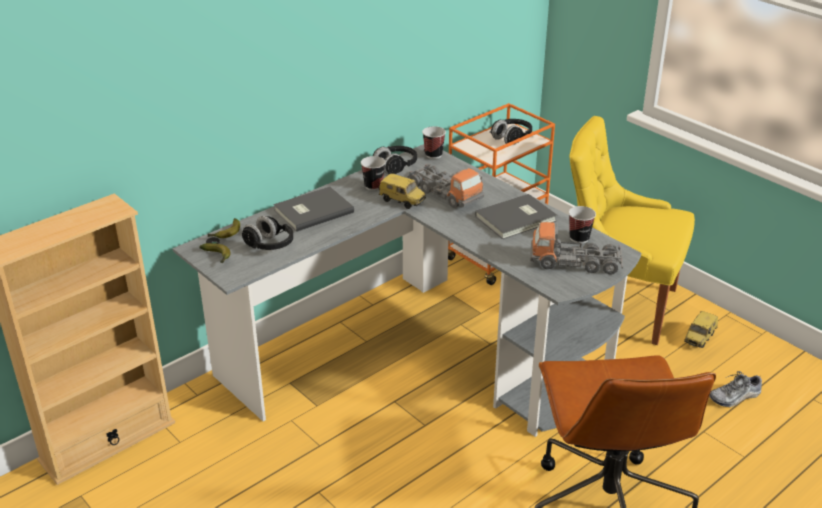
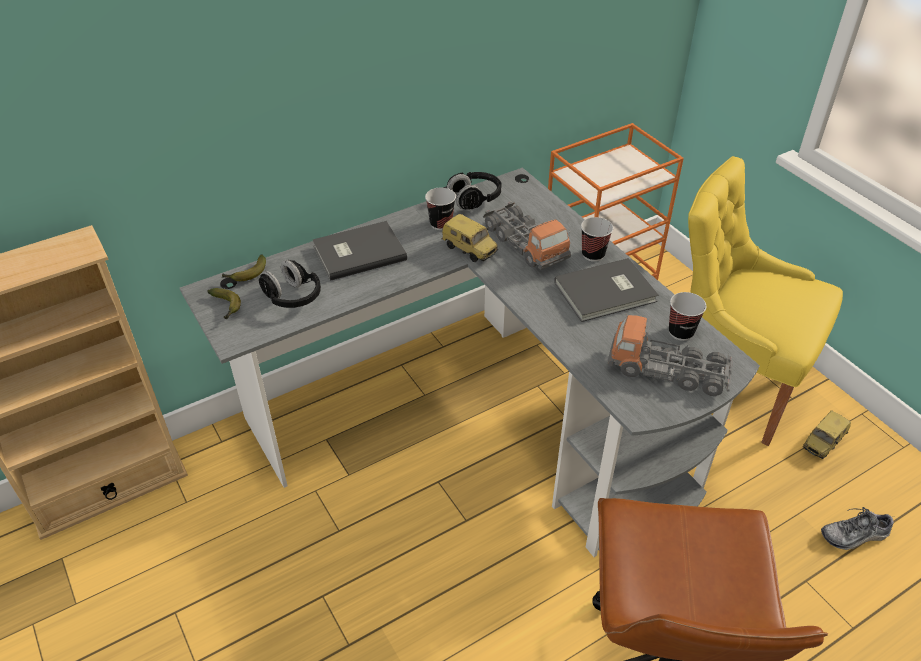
camera: 10 degrees right, 10 degrees up
cup [422,126,446,159] -> cup moved to [581,217,613,262]
black headphones [490,119,532,145] -> none

